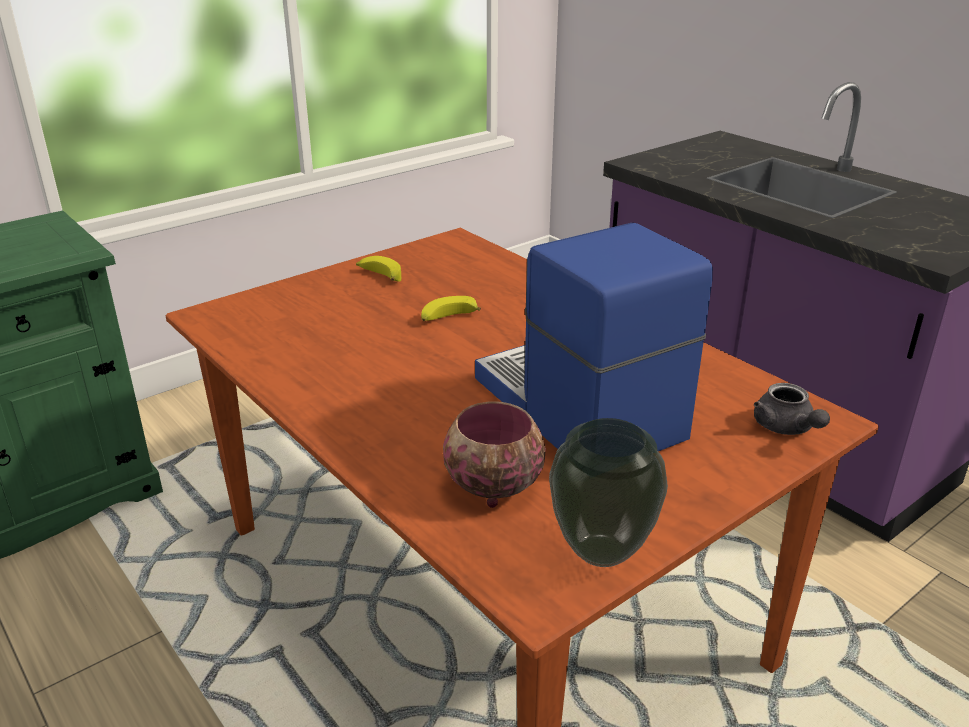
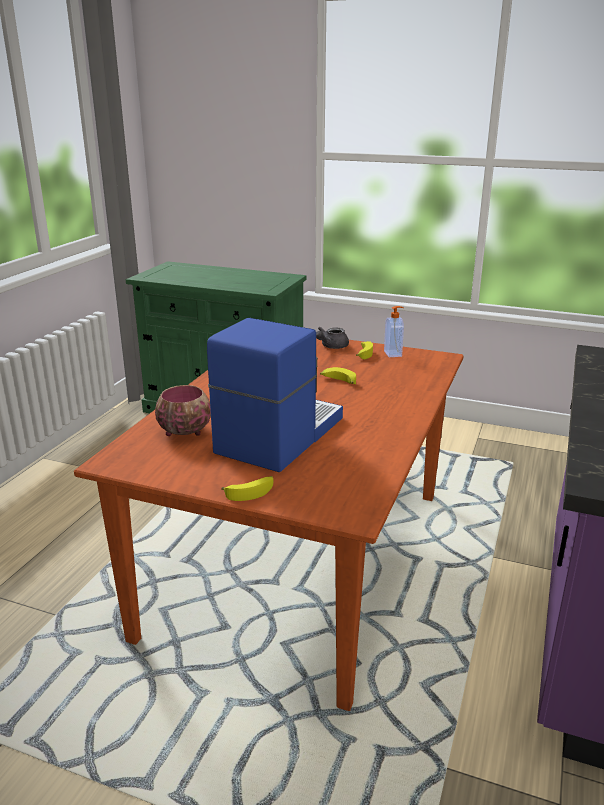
camera: 60 degrees right, 5 degrees down
vase [549,418,668,567] -> none
grey teapot [754,383,830,435] -> grey teapot moved to [316,327,349,349]
none -> banana [221,476,273,501]
none -> soap dispenser [384,306,404,357]

